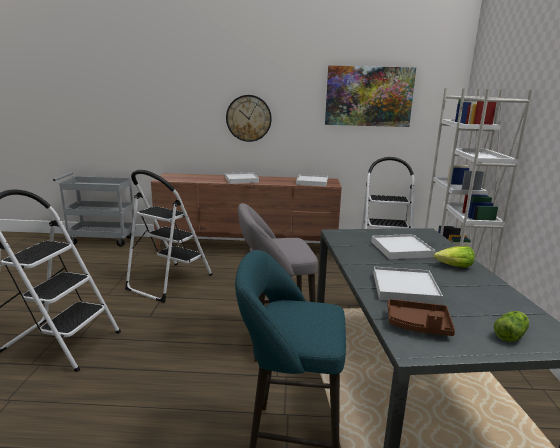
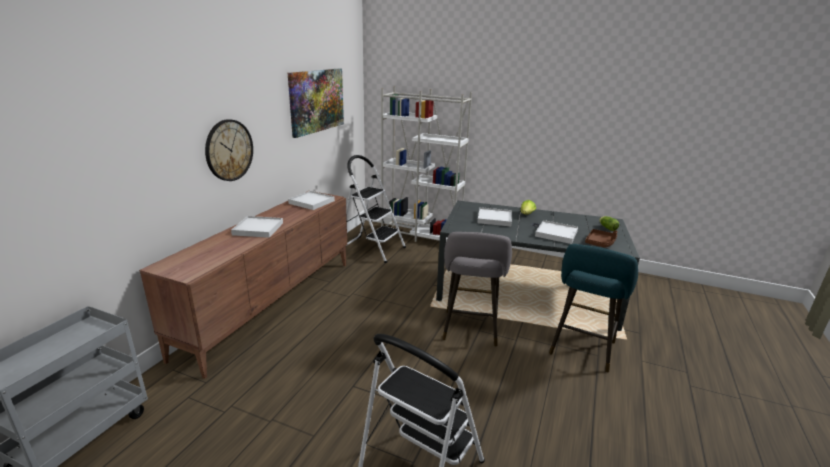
camera: 70 degrees left, 5 degrees up
step ladder [125,170,213,303] -> none

